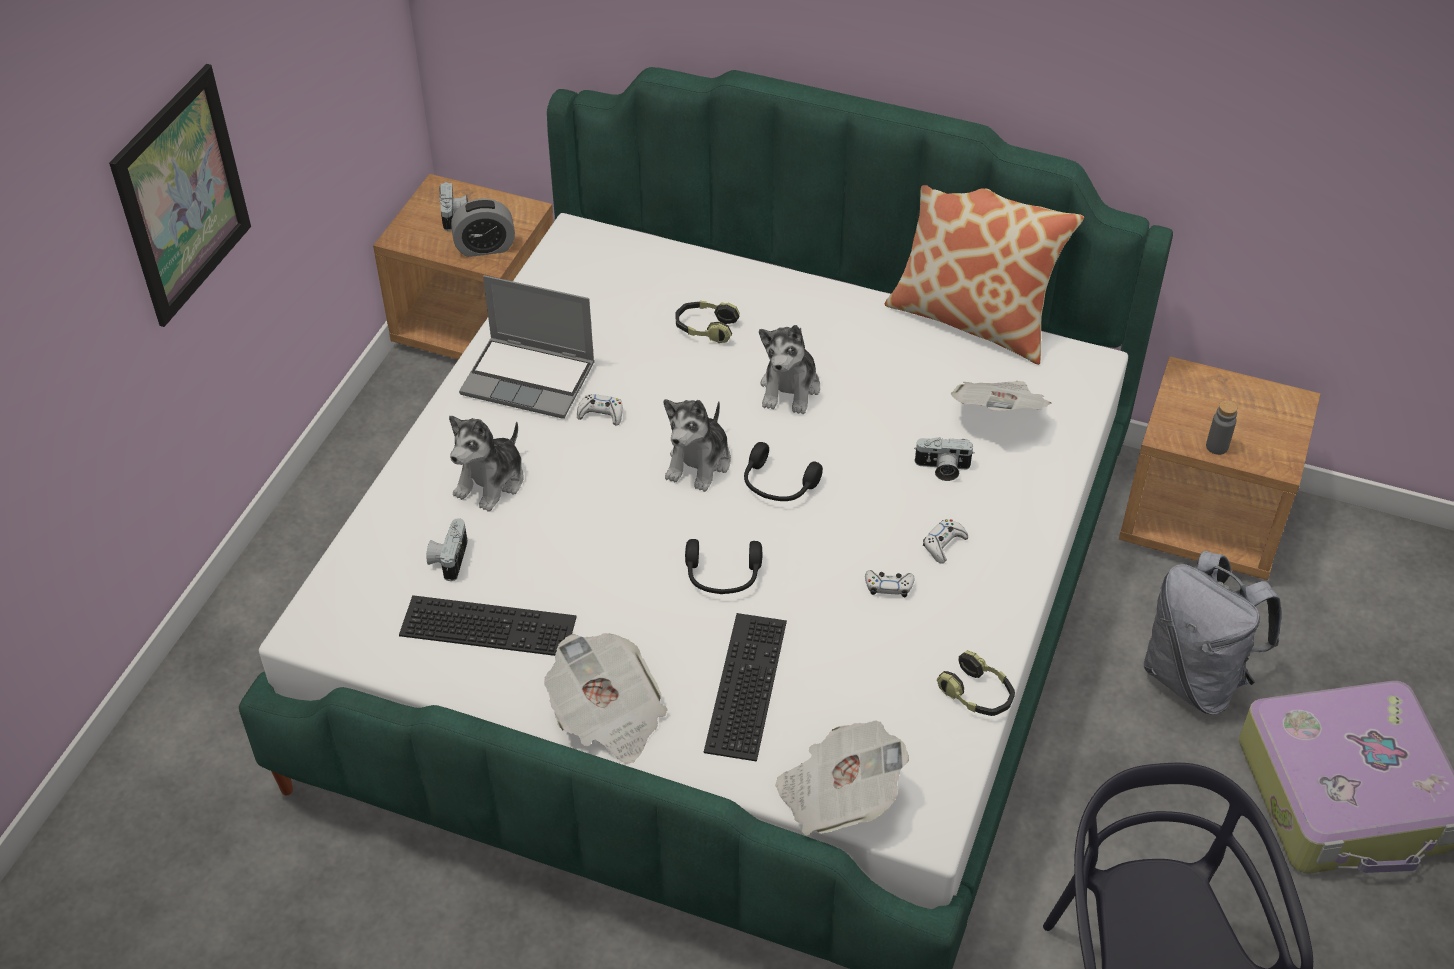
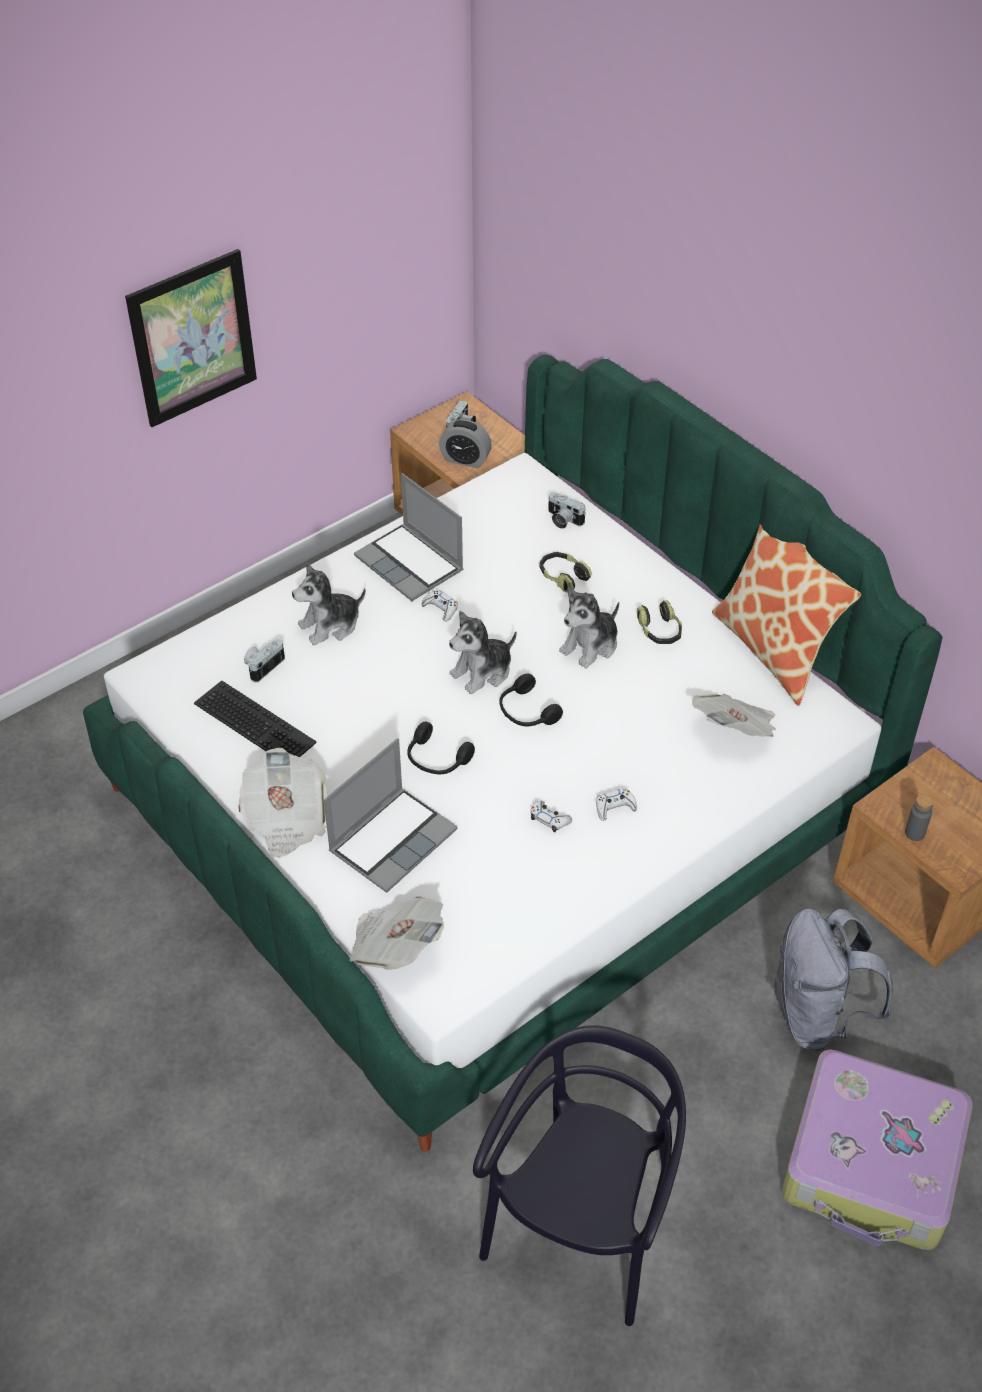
camera: 30 degrees right, 0 degrees up
keyboard [704,613,787,762] -> laptop [324,738,458,893]
camera [914,437,975,481] -> camera moved to [548,492,586,529]
headphones [937,650,1015,716] -> headphones moved to [637,600,682,644]

